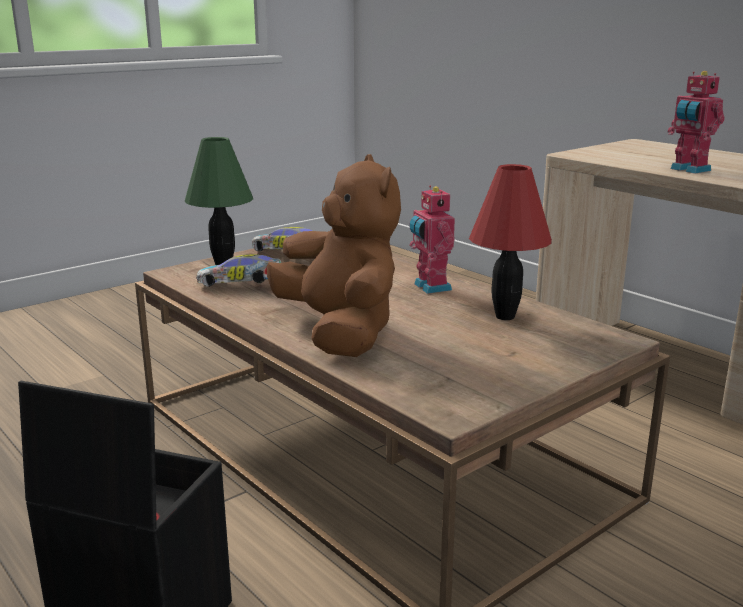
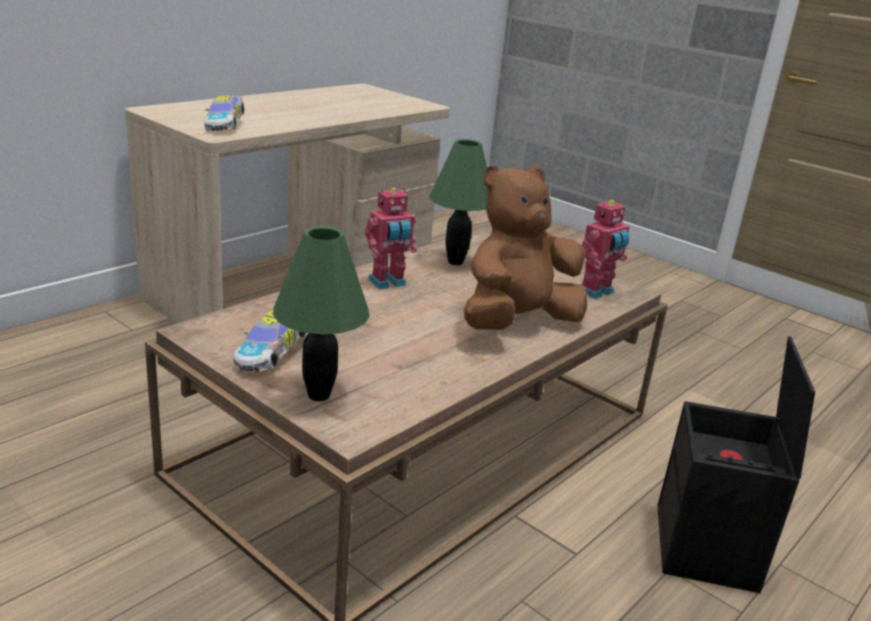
camera: 100 degrees left, 5 degrees up
toy car [196,254,281,287] -> toy car moved to [204,95,244,131]
red table lamp [469,164,552,320] -> green table lamp [429,139,488,265]
toy robot [668,71,725,174] -> toy robot moved to [582,200,630,299]

